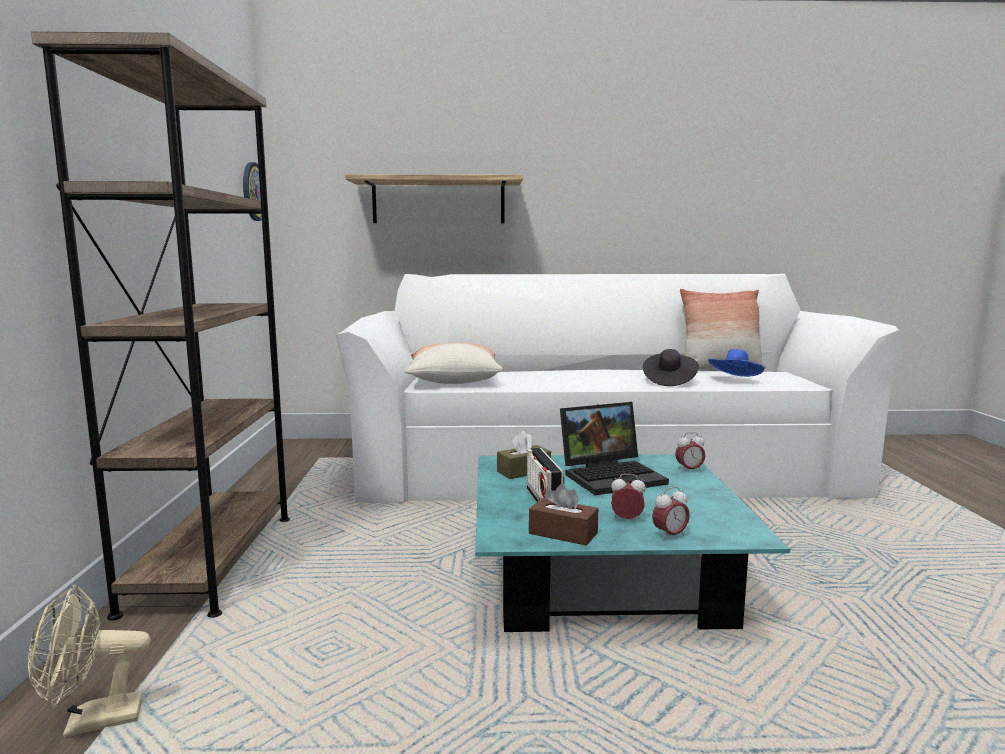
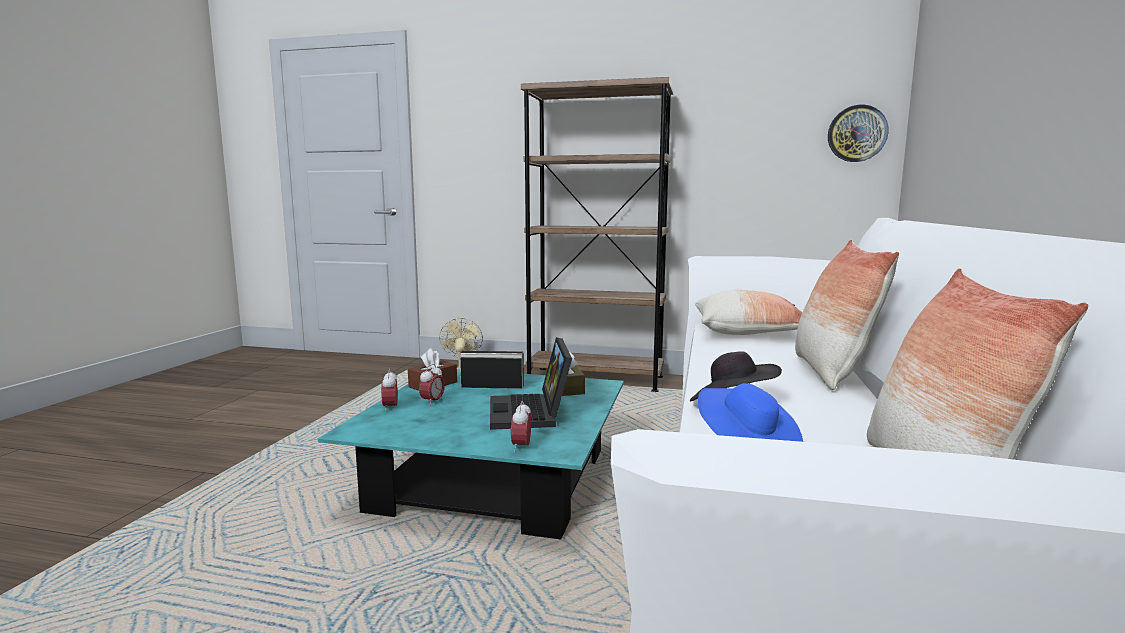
camera: 105 degrees right, 0 degrees up
shelf [345,174,523,223] -> none
none -> pillow [795,240,899,390]

